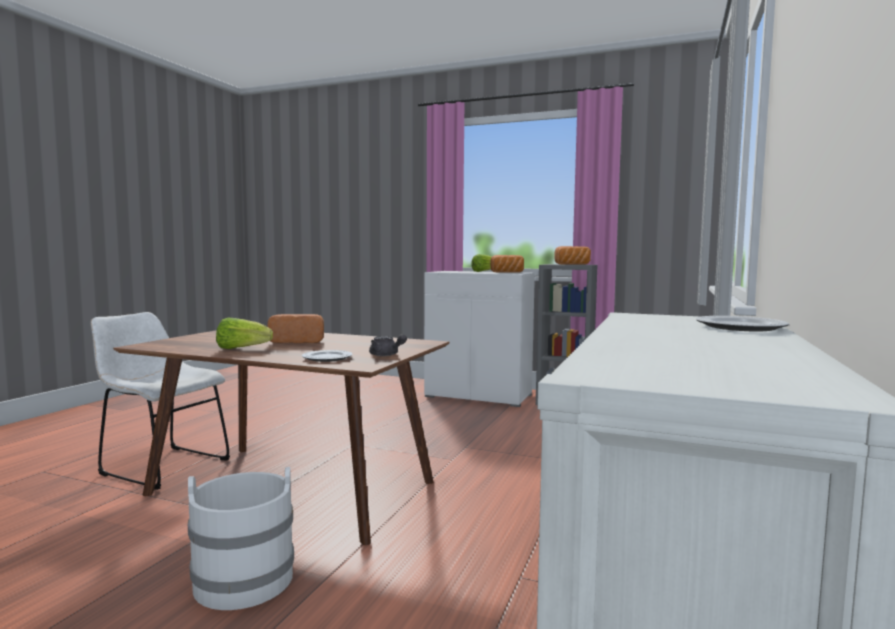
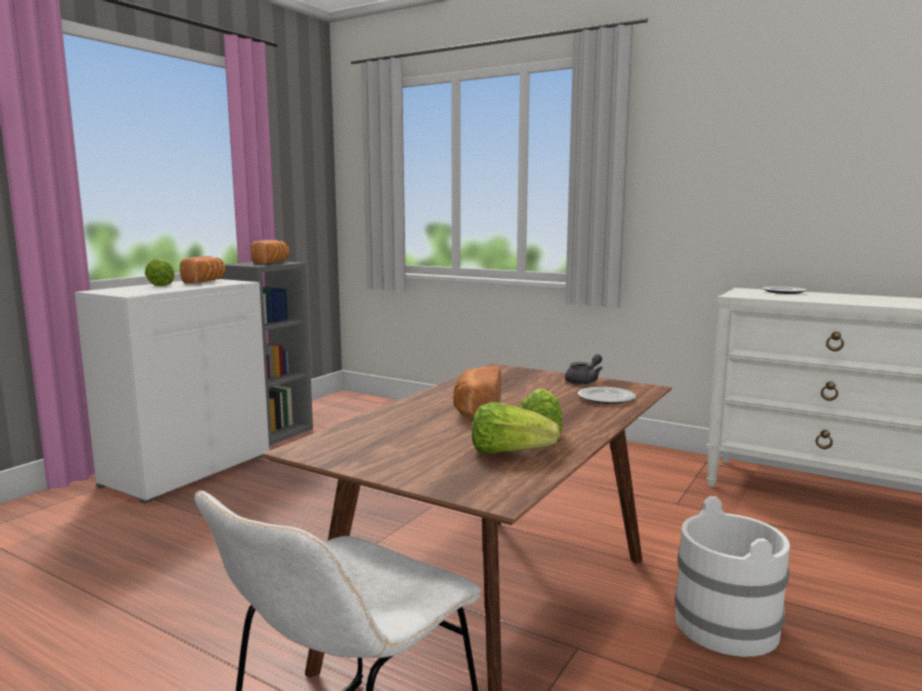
camera: 80 degrees left, 5 degrees up
none -> lettuce [472,402,560,454]

